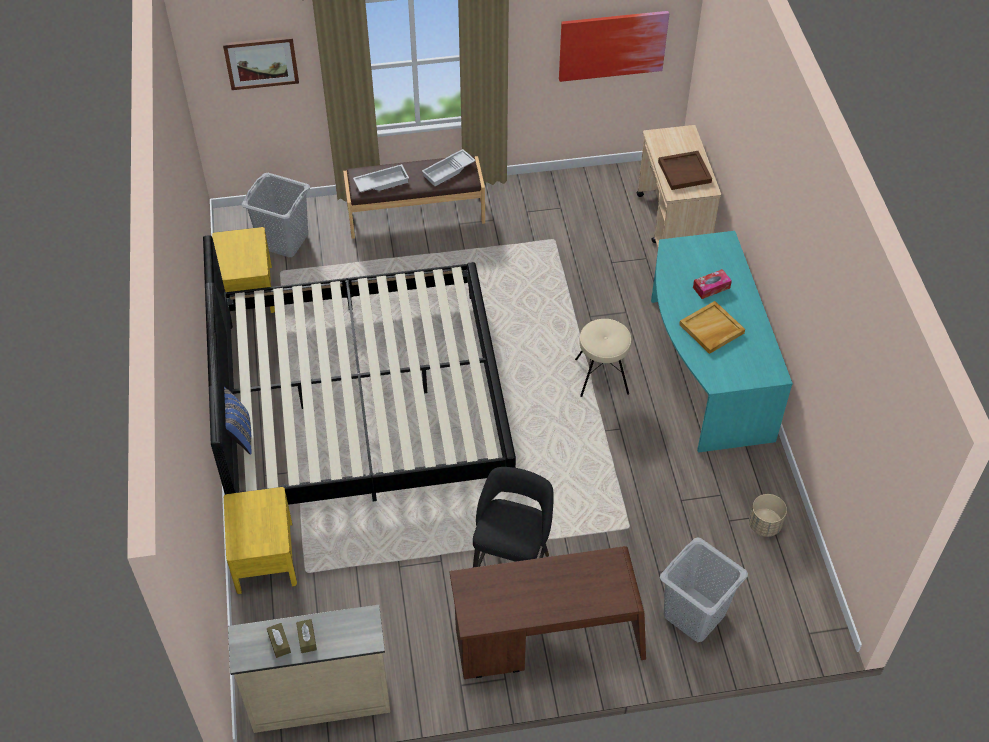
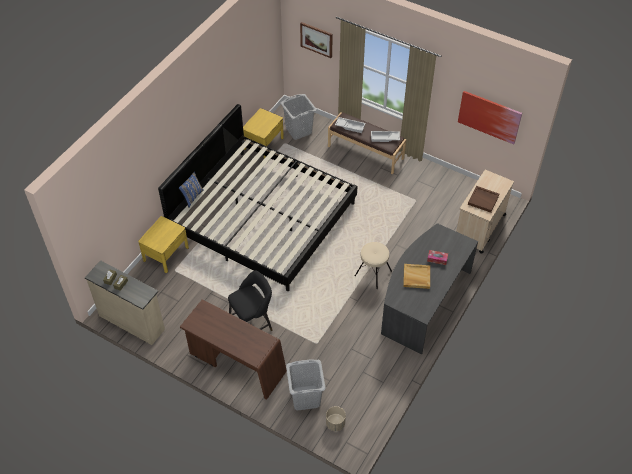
camera: 40 degrees right, 0 degrees up
turquoise desk [651,231,793,453] -> grey desk [381,223,478,354]
beige planter [749,494,787,537] -> beige planter moved to [326,406,346,431]

